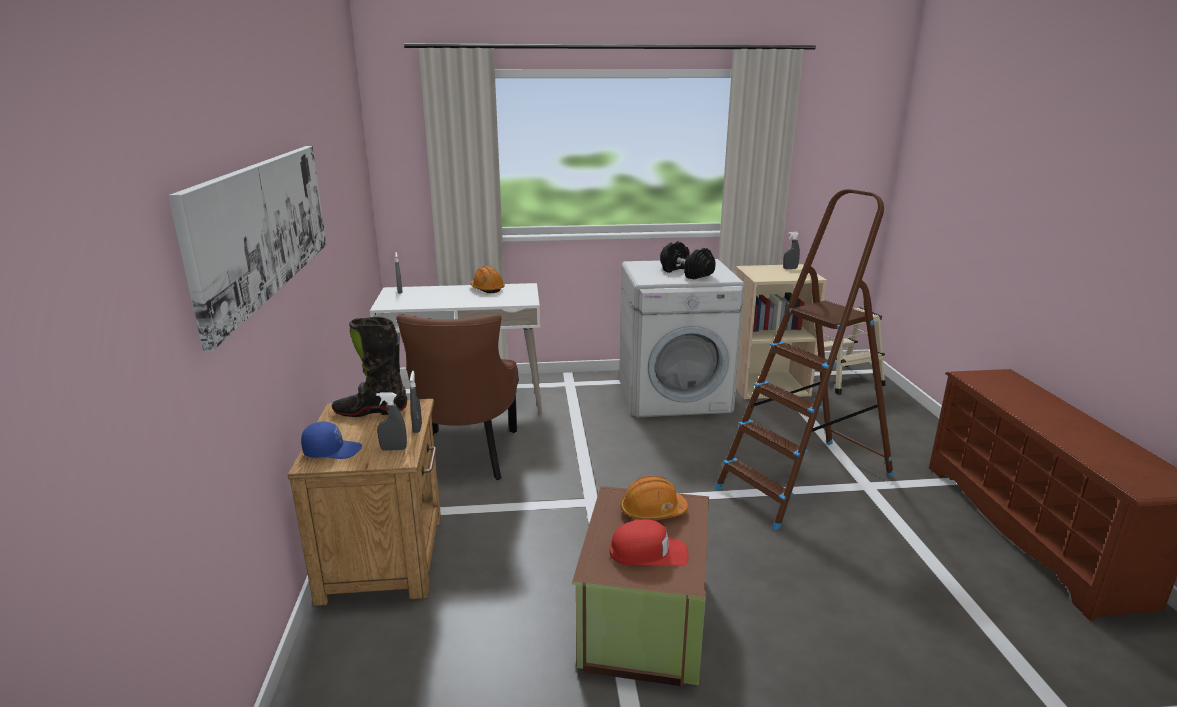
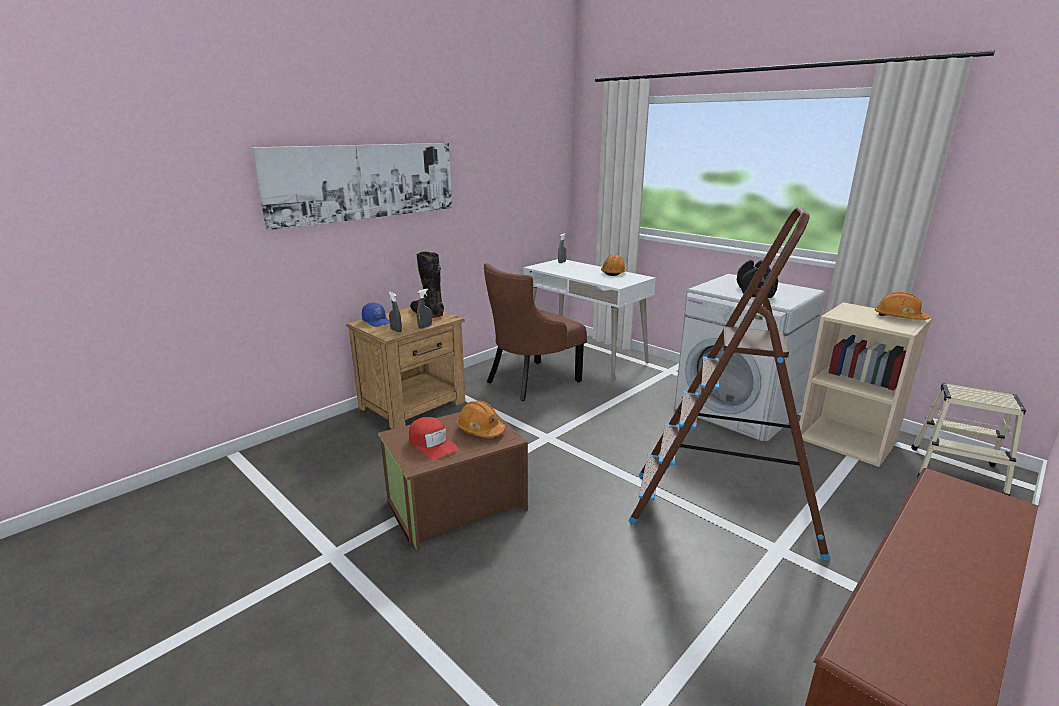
camera: 50 degrees right, 0 degrees up
grey spray bottle [783,232,800,269] -> orange hard hat [875,292,930,320]

